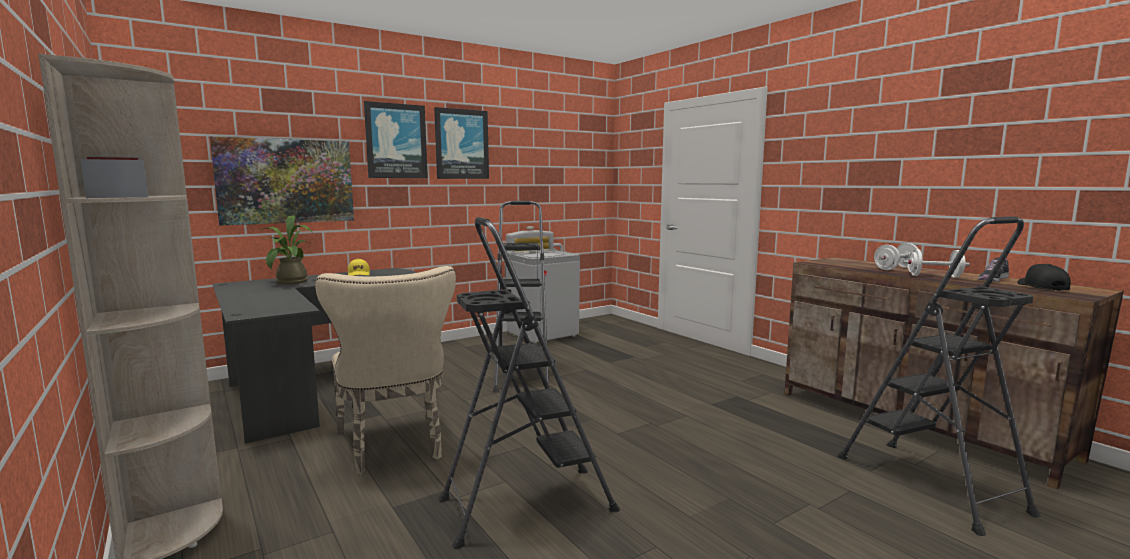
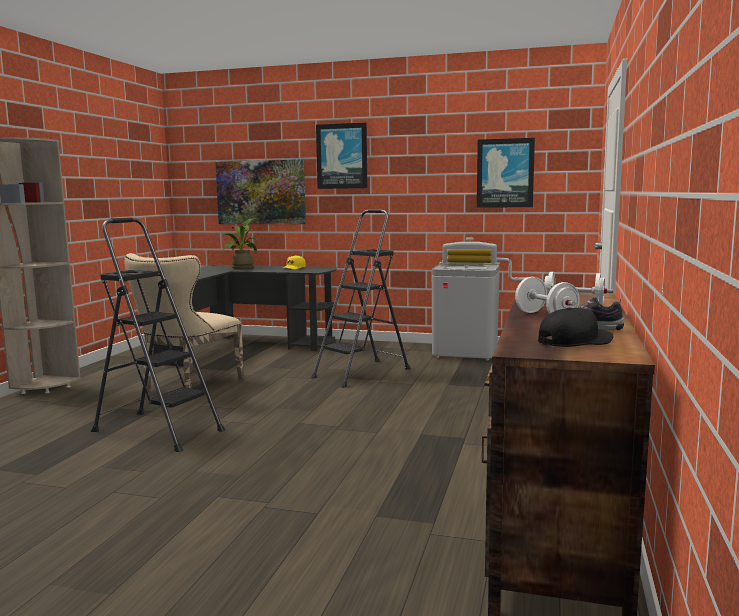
camera: 50 degrees right, 0 degrees up
picture [434,107,489,179] -> picture moved to [477,138,535,208]
step ladder [837,216,1041,536] -> none

